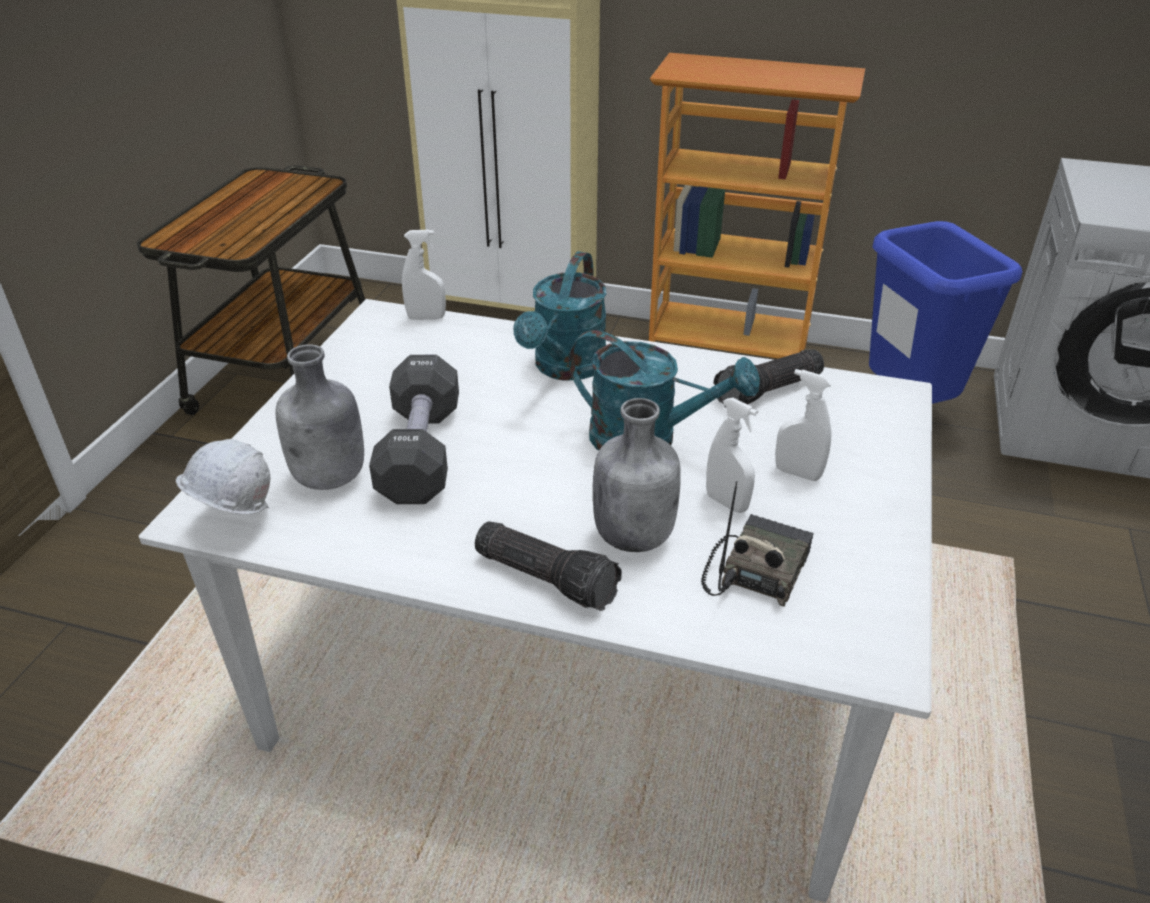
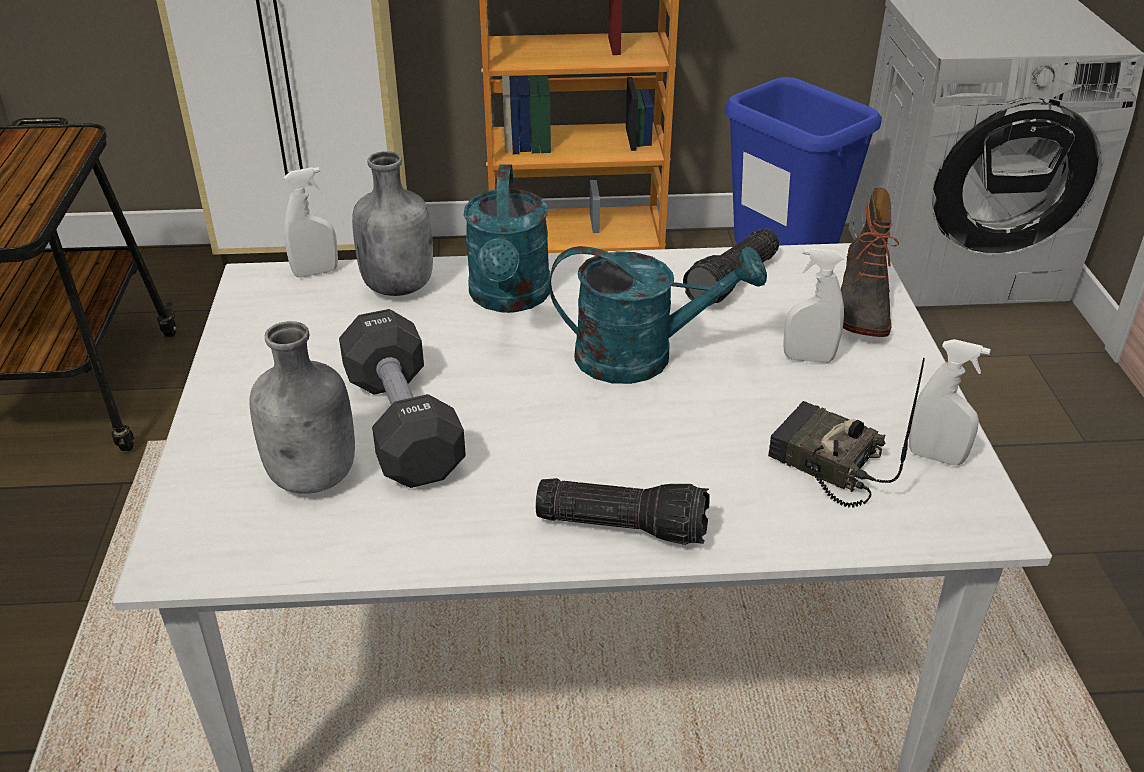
camera: 20 degrees left, 0 degrees up
white hard hat [176,439,270,514] -> none
grey bottle [593,398,681,552] -> grey bottle moved to [352,151,433,296]
radio [701,481,814,607] -> radio turned 60 degrees counterclockwise [768,358,925,508]
white spray bottle [706,398,758,513] -> white spray bottle moved to [909,339,991,465]
none -> boot [841,188,899,337]

